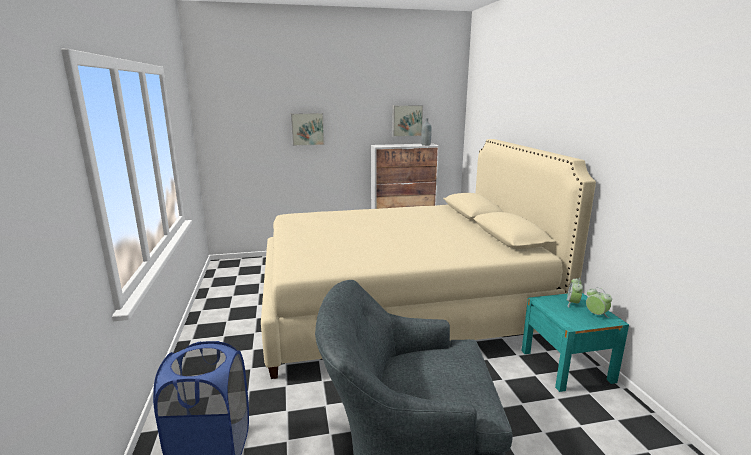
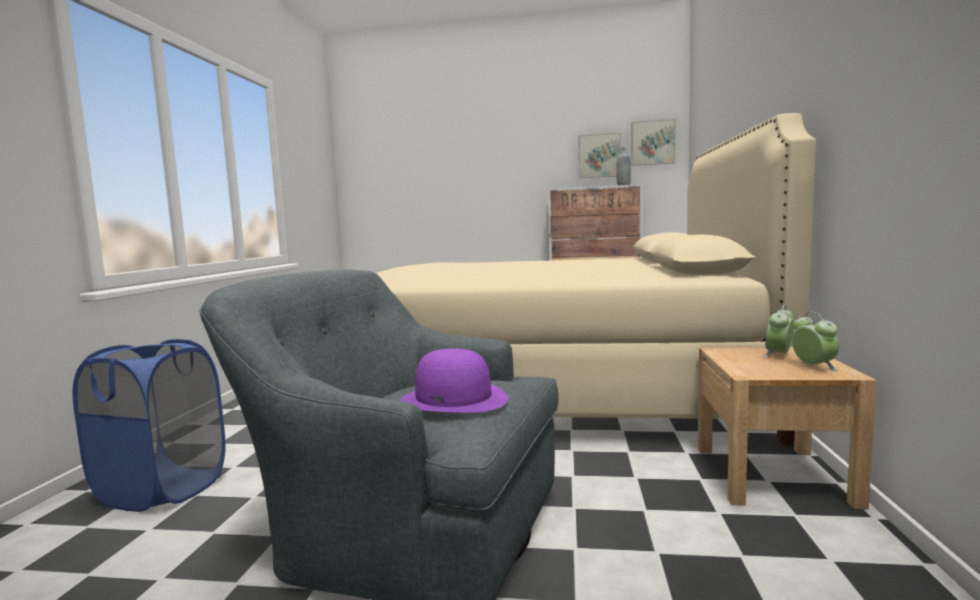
camera: 20 degrees right, 10 degrees down
picture [291,113,324,146] -> picture moved to [631,119,676,166]
turquoise nightstand [522,293,629,392] -> beige nightstand [698,347,877,510]
none -> purple hat [400,348,509,413]

